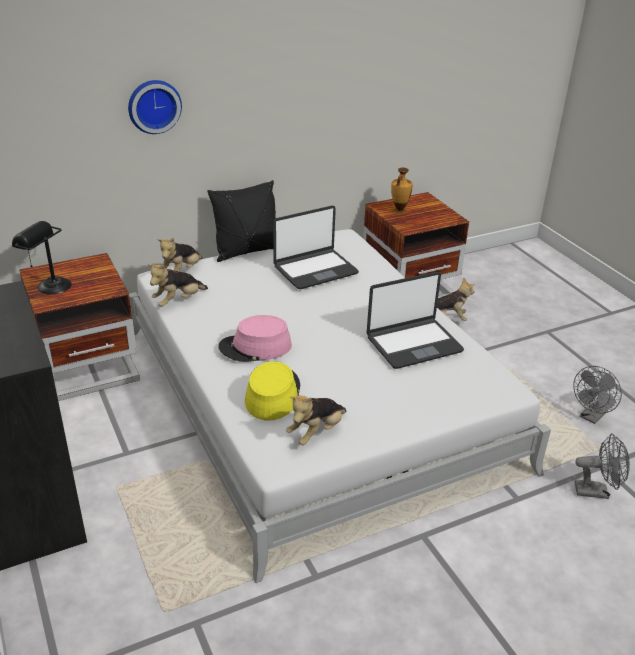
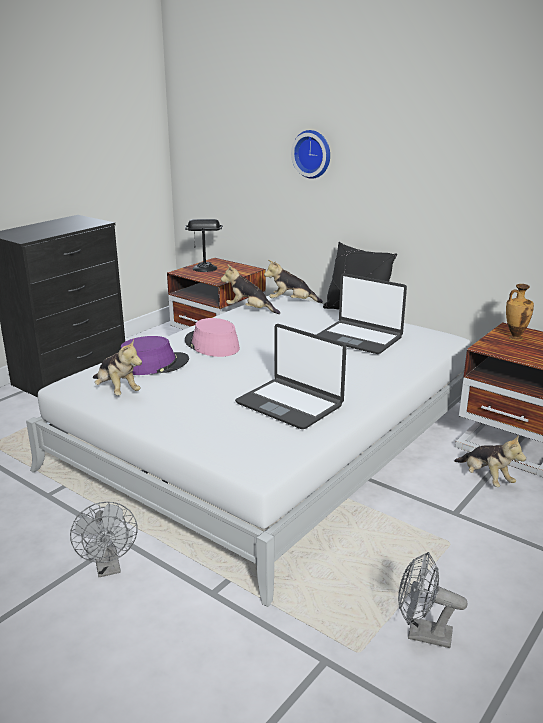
camera: 65 degrees right, 10 degrees down
yellow hat [245,361,300,420] -> purple hat [121,336,189,375]
plush toy [286,396,346,445] -> plush toy turned 150 degrees counterclockwise [93,339,142,395]
grey fan [575,434,630,499] -> grey fan moved to [70,502,138,577]

